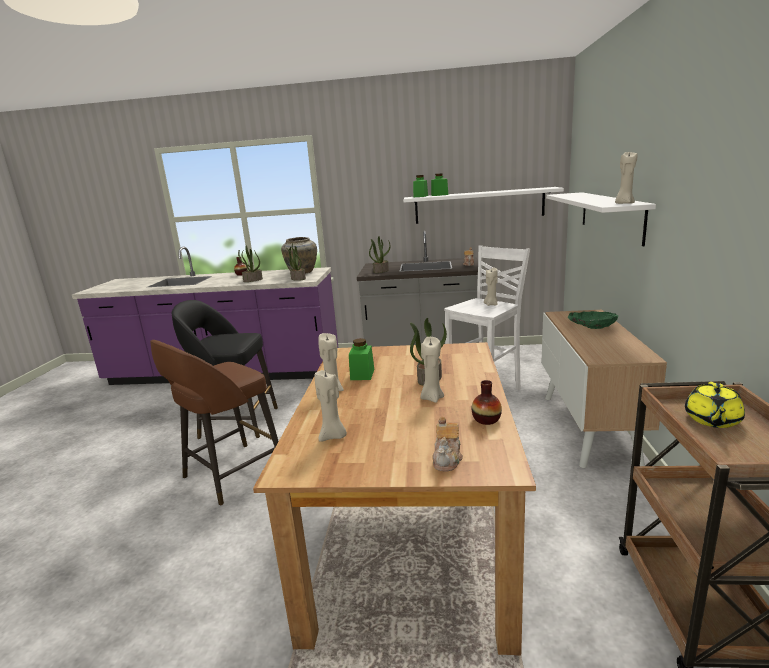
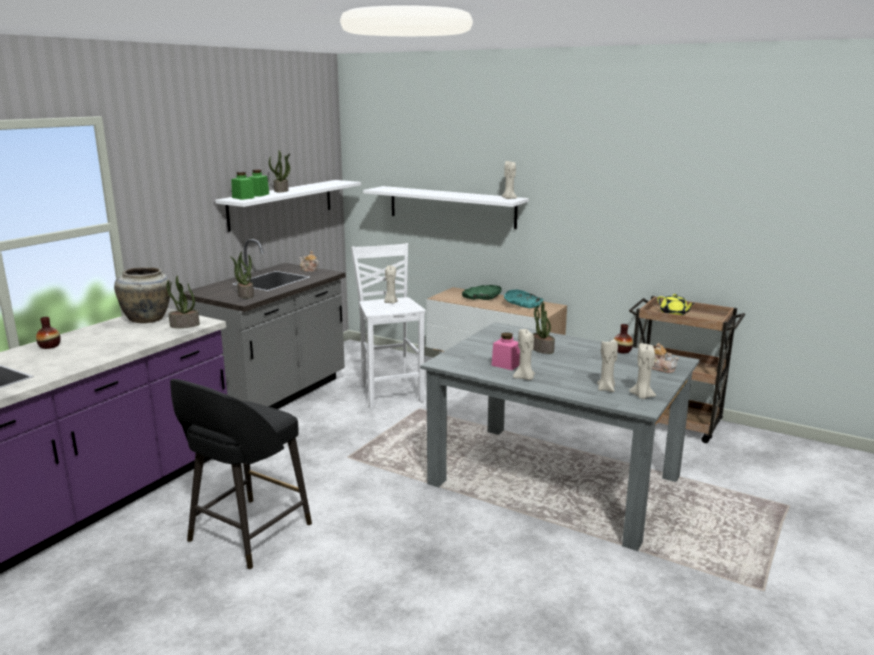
camera: 65 degrees left, 0 degrees up
brown stool [150,340,279,505] -> none
potted plant [238,245,263,282] -> potted plant moved to [269,151,290,192]
brown dining table [253,342,536,656] -> grey dining table [420,322,700,551]
green jar [349,338,374,380] -> pink jar [492,332,520,370]
beige candle [420,337,444,403] -> beige candle moved to [629,343,656,399]
none -> turquoise bowl [504,290,544,308]

